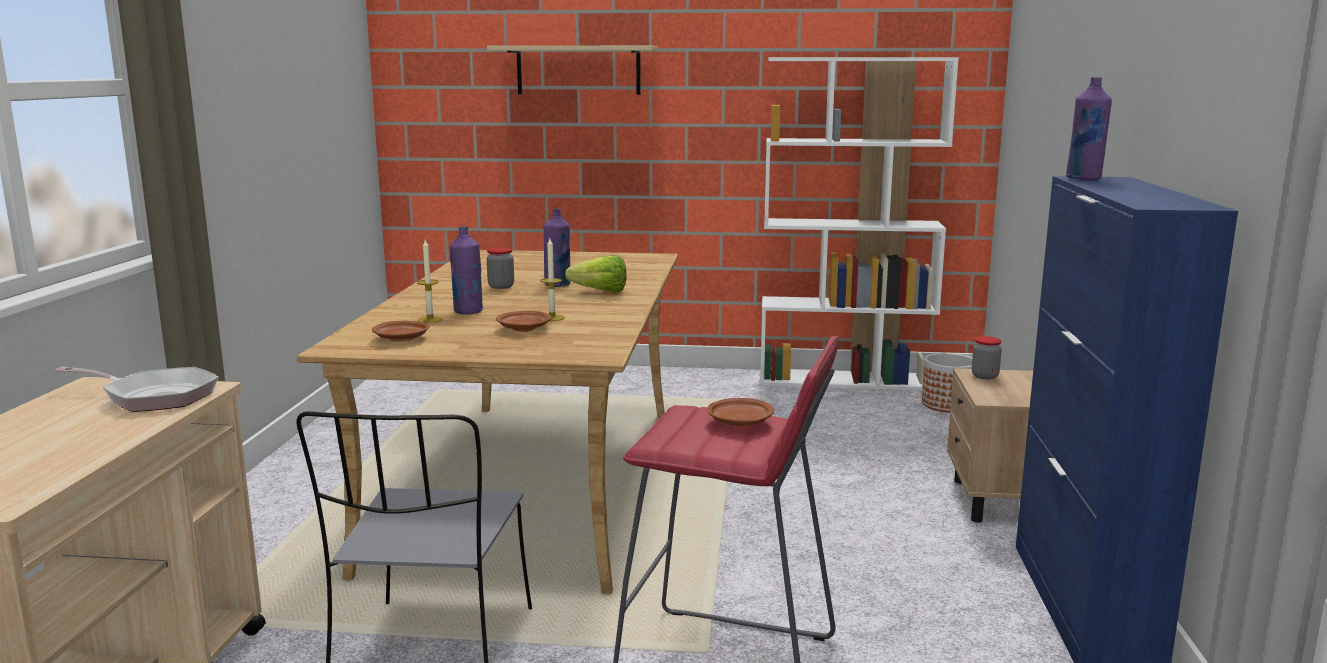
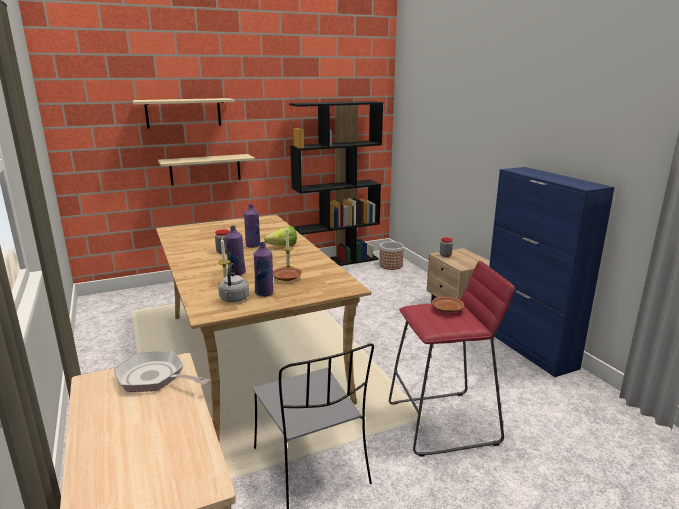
camera: 30 degrees left, 5 degrees up
frying pan [55,366,219,412] -> frying pan turned 135 degrees counterclockwise [114,351,211,392]
brown plate [372,321,430,342] -> grey kettle [218,263,249,302]
white bookcase [760,57,959,391] -> black bookcase [289,101,383,266]
purple bottle [1066,77,1112,180] -> purple bottle moved to [254,242,273,297]
none -> beige shelf [158,154,255,185]

